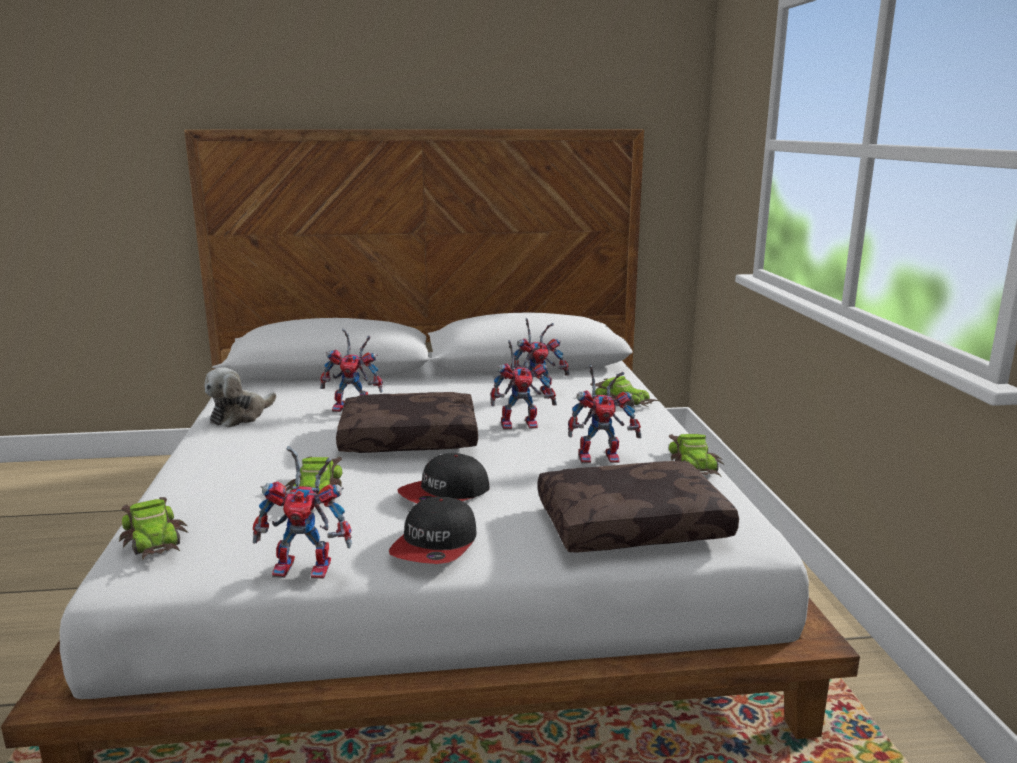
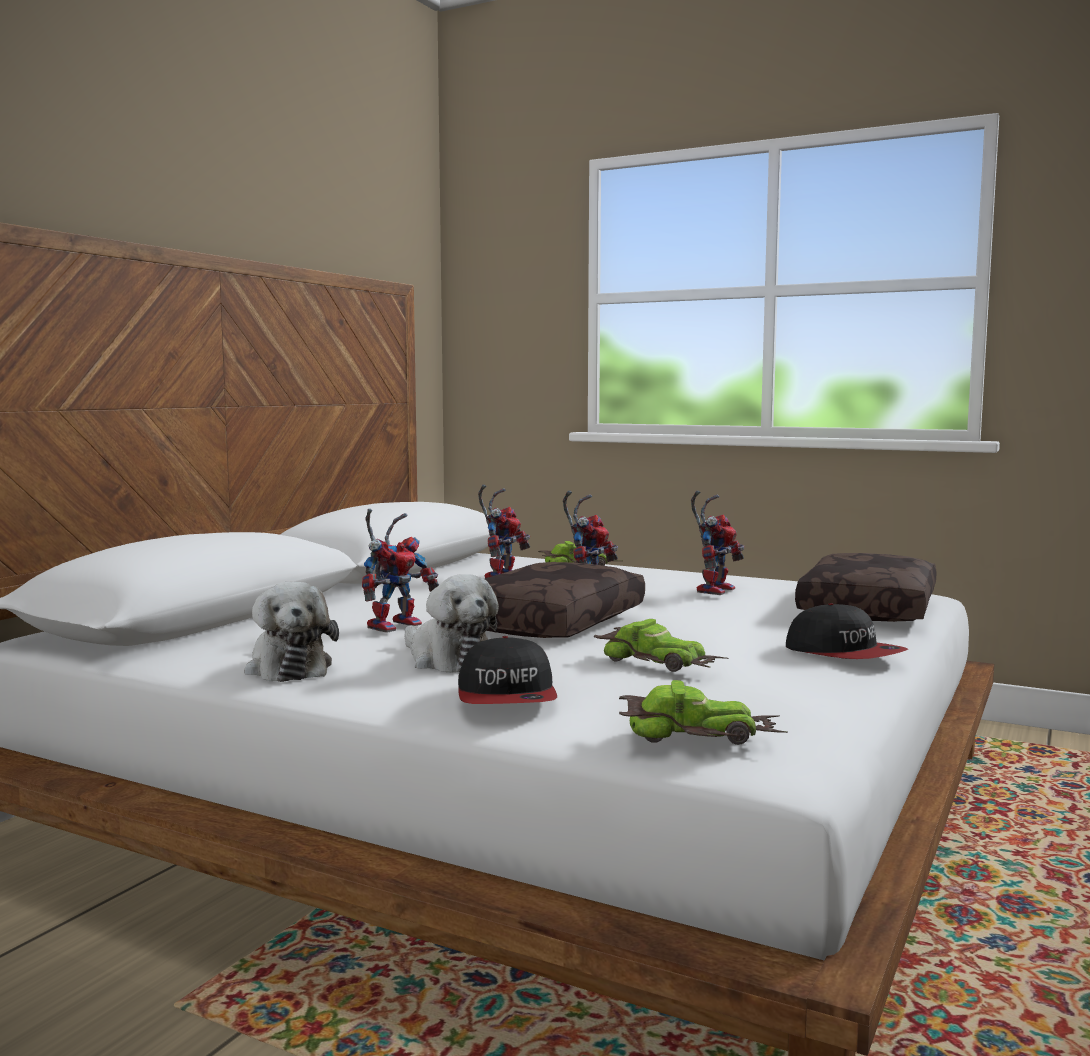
camera: 55 degrees left, 10 degrees down
toy robot [253,446,352,579] -> none
cap [397,453,490,503] -> cap moved to [458,636,557,704]
toy car [669,434,724,477] -> none
none -> plush toy [405,575,499,673]

